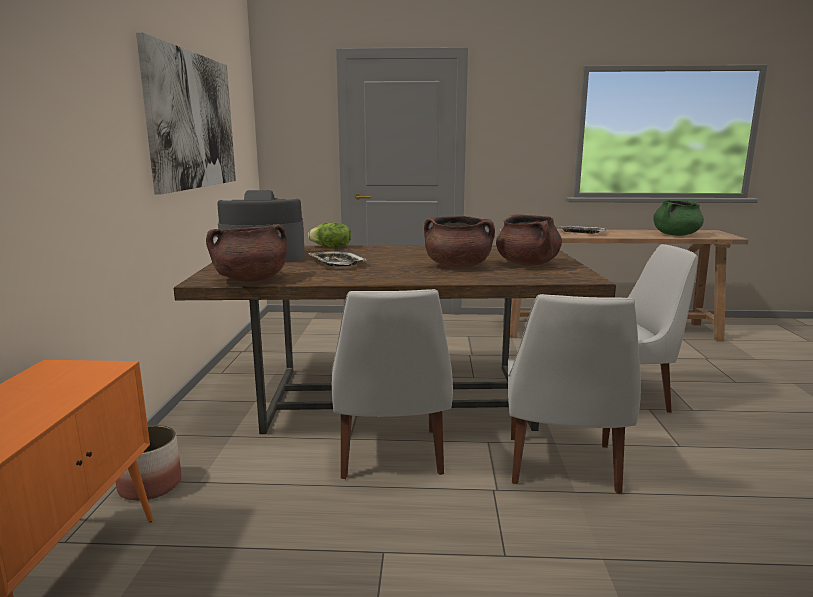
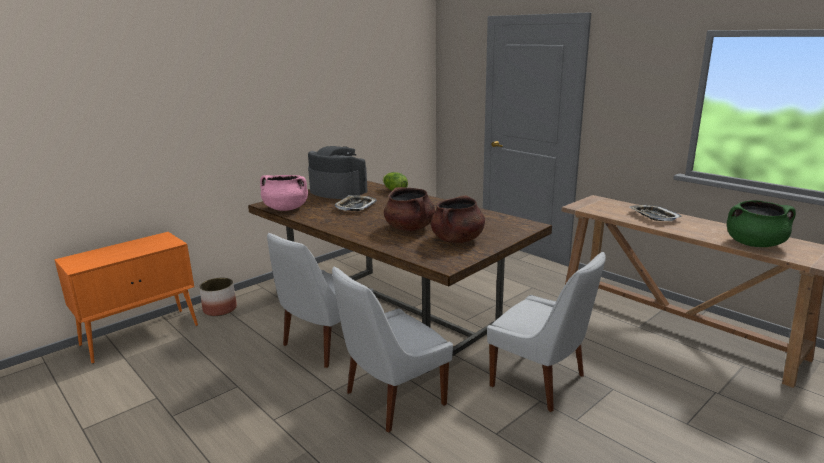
camera: 45 degrees right, 5 degrees up
picture [136,33,236,194] -> none
brown cooking pot [206,225,287,281] -> pink cooking pot [260,175,308,211]

